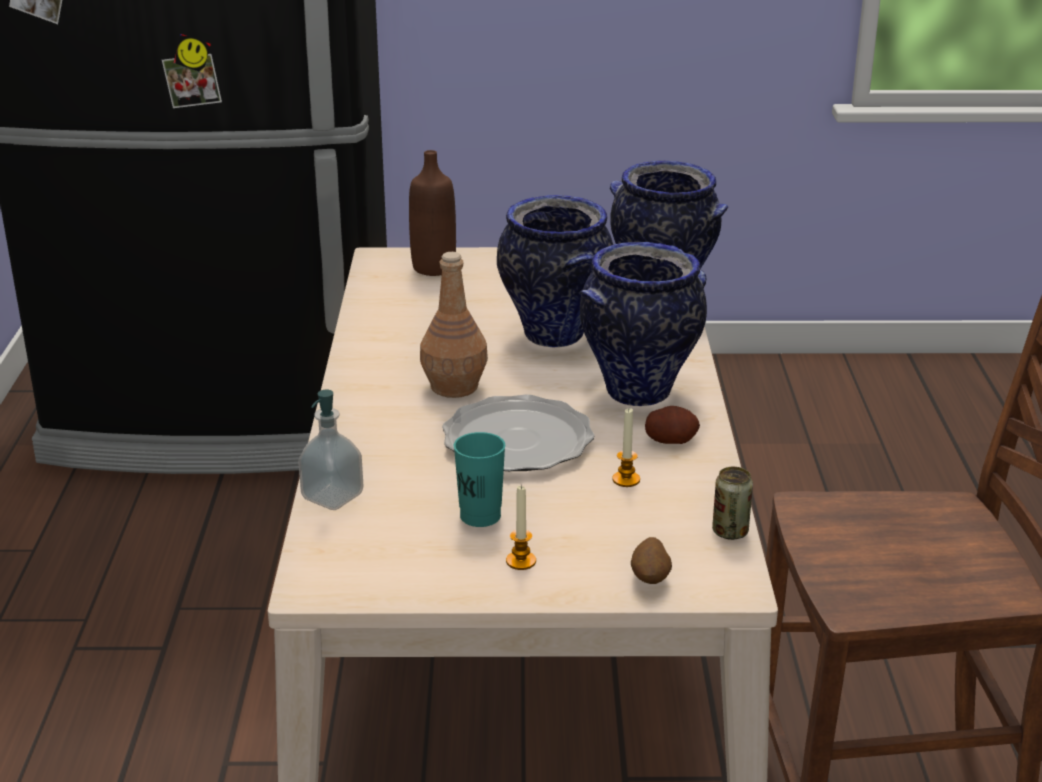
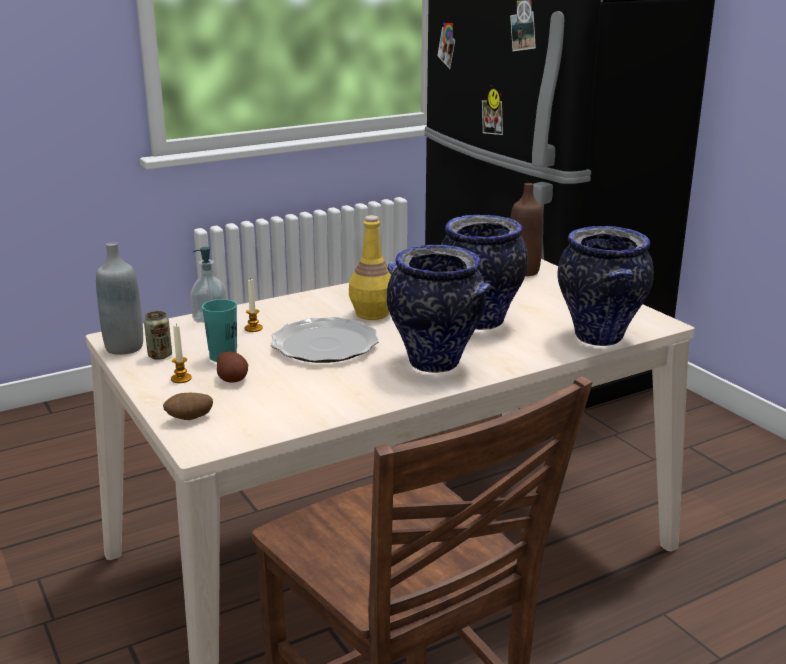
camera: 60 degrees right, 5 degrees down
brown bottle [420,252,488,398] -> yellow bottle [349,215,391,320]
candle [612,408,640,487] -> candle moved to [245,278,263,332]
potato [645,406,700,444] -> potato moved to [217,351,248,383]
can [712,467,753,540] -> can moved to [144,311,172,360]
none -> grey bottle [96,242,143,355]

